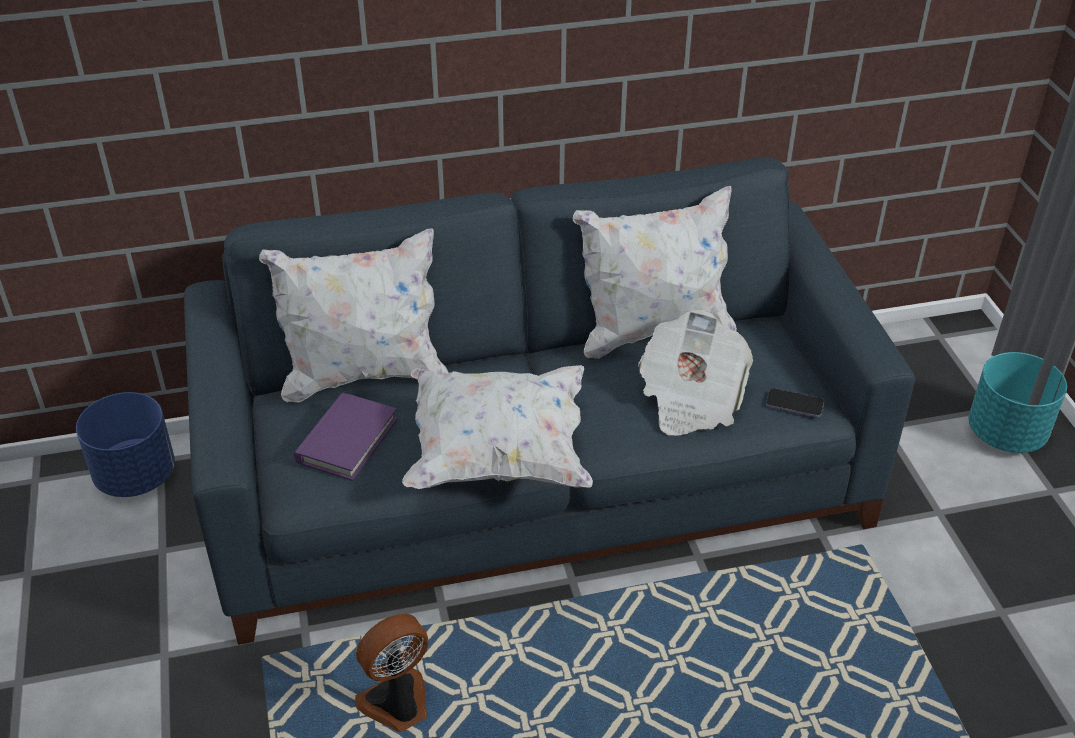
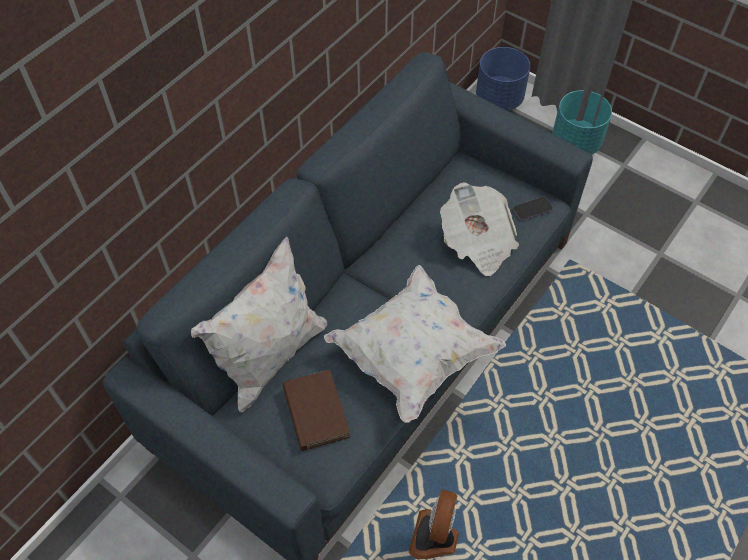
camera: 40 degrees left, 15 degrees up
blue planter [76,392,175,497] -> blue planter moved to [476,47,530,111]
purple book [294,393,398,481] -> brown book [283,369,350,451]
white pillow [572,186,737,359] -> none

